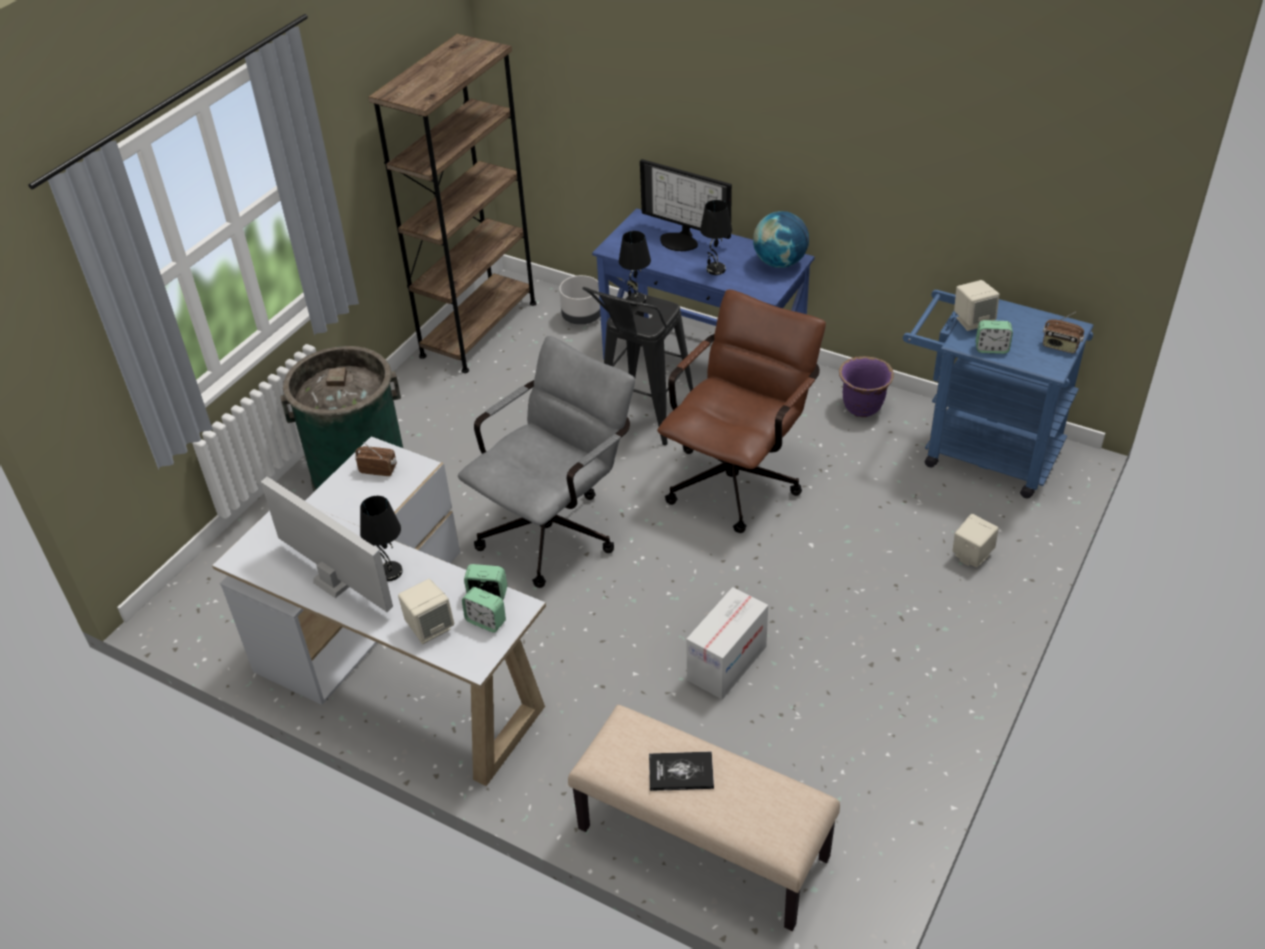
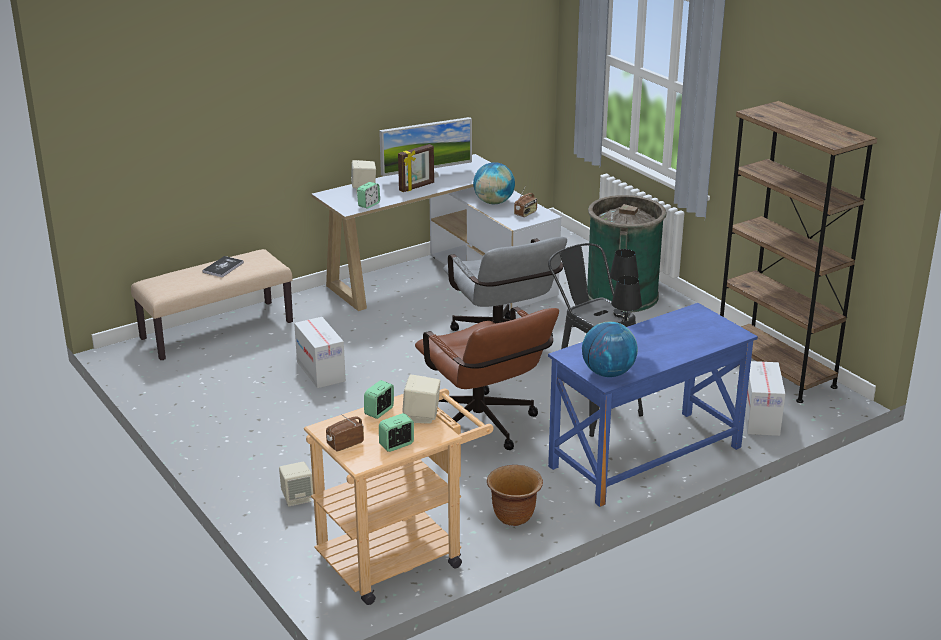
camera: 115 degrees right, 15 degrees down
black table lamp [360,496,403,581] -> picture frame [398,144,434,192]
alarm clock [462,587,506,633] -> alarm clock moved to [379,413,414,452]
grey planter [559,275,600,325] -> cardboard box [745,361,786,436]
monitor [640,159,732,251] -> none
purple planter [839,356,894,417] -> brown planter [487,465,543,526]
blue cart [903,290,1094,498] -> beige cart [304,388,494,605]
none -> globe [473,162,515,204]

